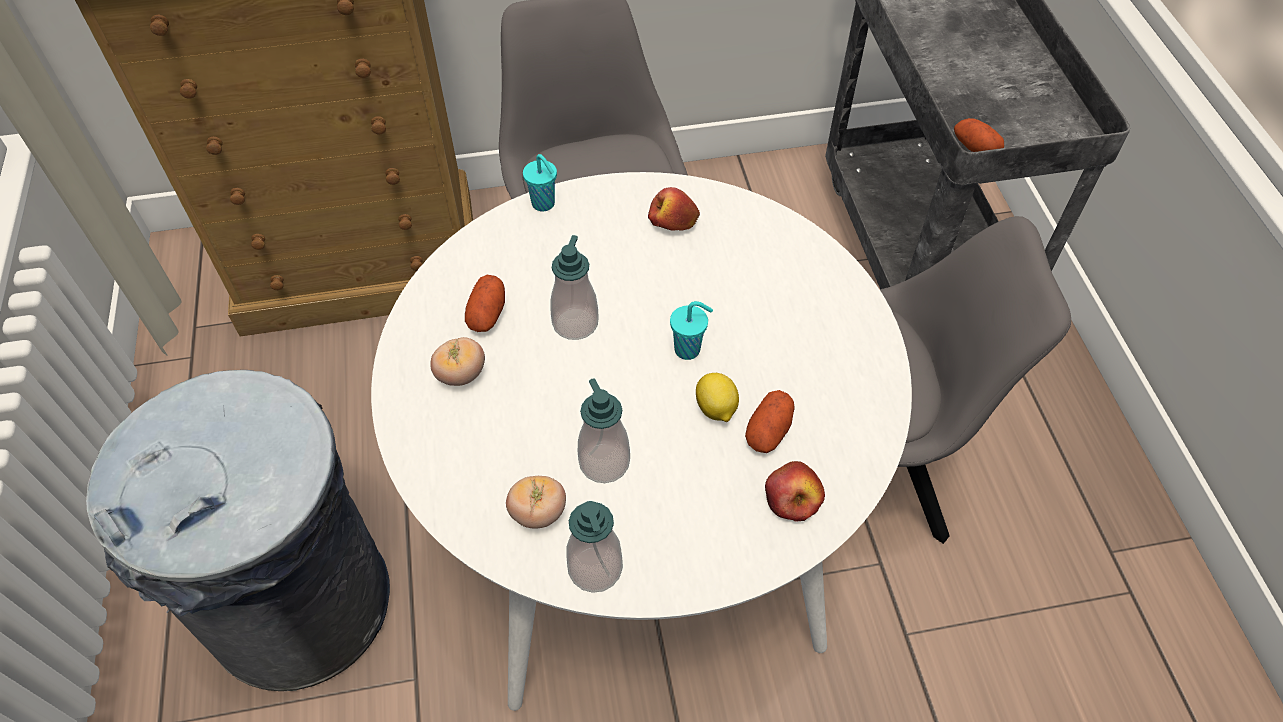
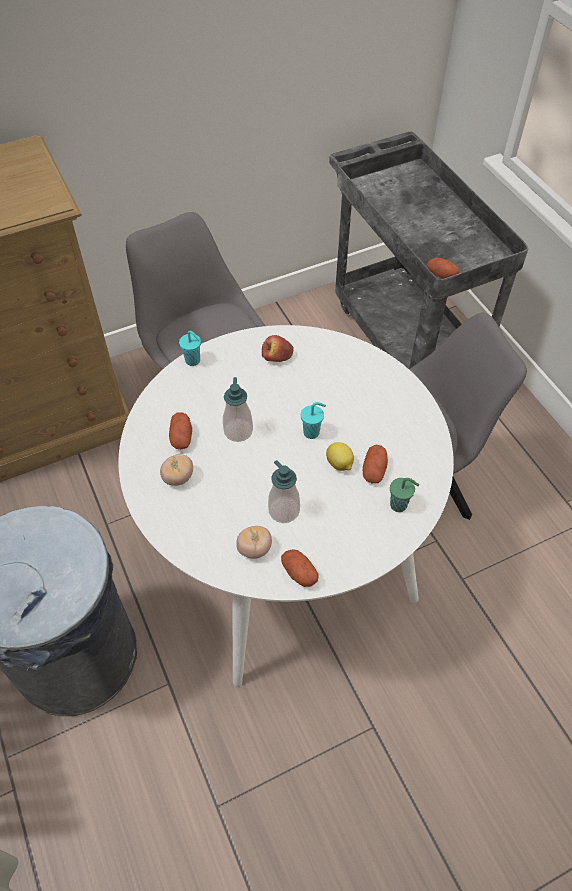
camera: 15 degrees left, 0 degrees up
soap dispenser [566,501,623,593] -> potato [281,549,319,587]
apple [765,461,825,521] -> green cup [390,478,419,512]

